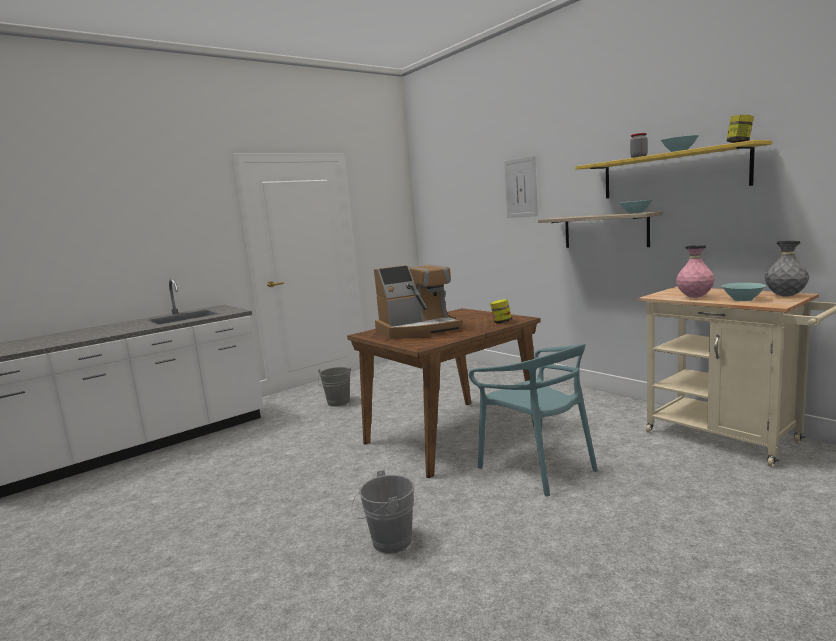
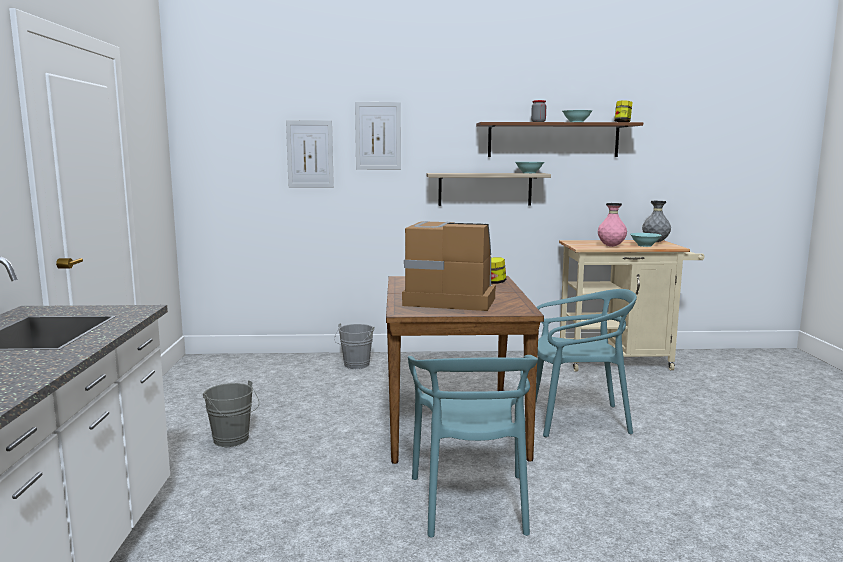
camera: 55 degrees left, 0 degrees up
grey bucket [351,470,414,554] -> grey bucket moved to [334,323,374,369]
coffee machine [374,264,463,339] -> coffee machine turned 90 degrees counterclockwise [402,221,496,311]
yellow shelf [575,140,772,198] -> brown shelf [476,122,643,157]
none -> picture [286,120,334,188]
none -> turquoise chair [408,355,538,538]

